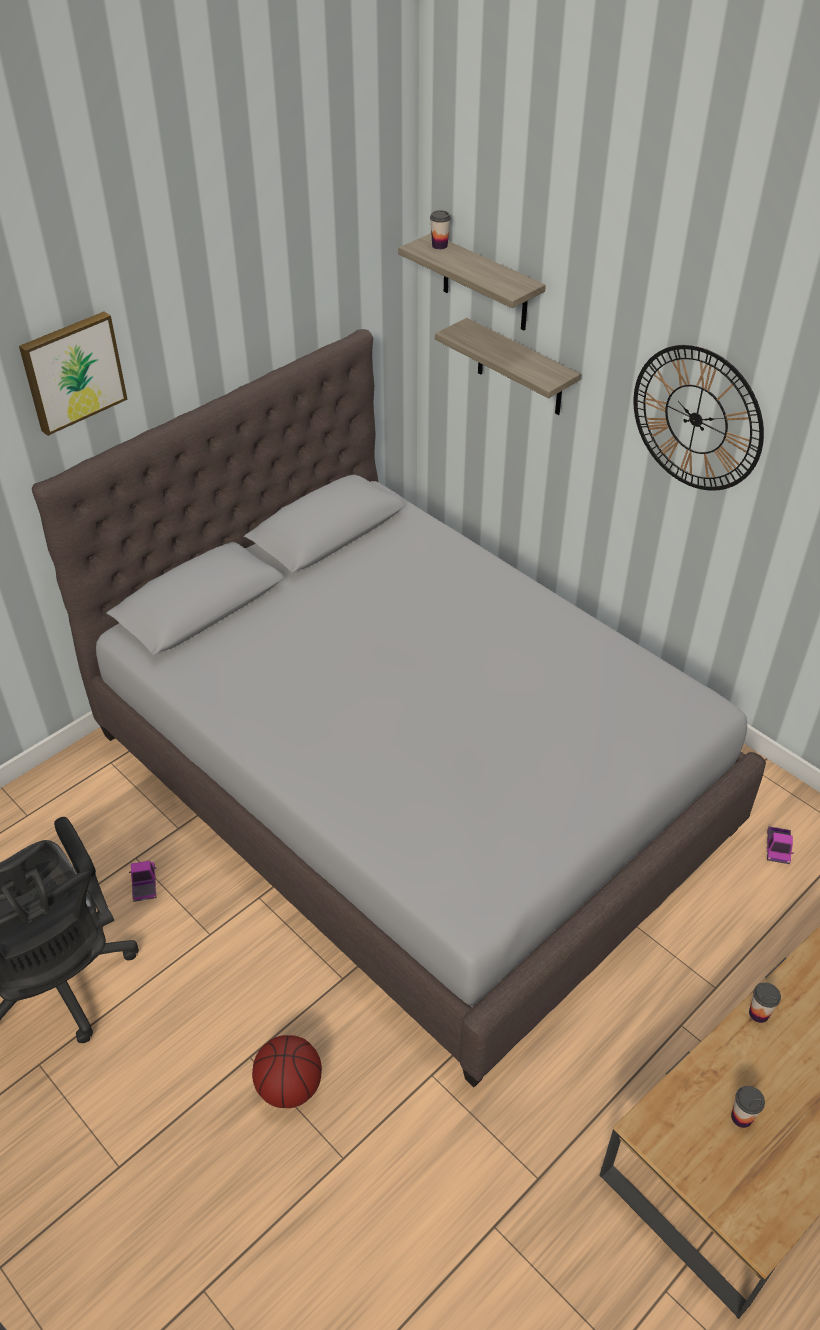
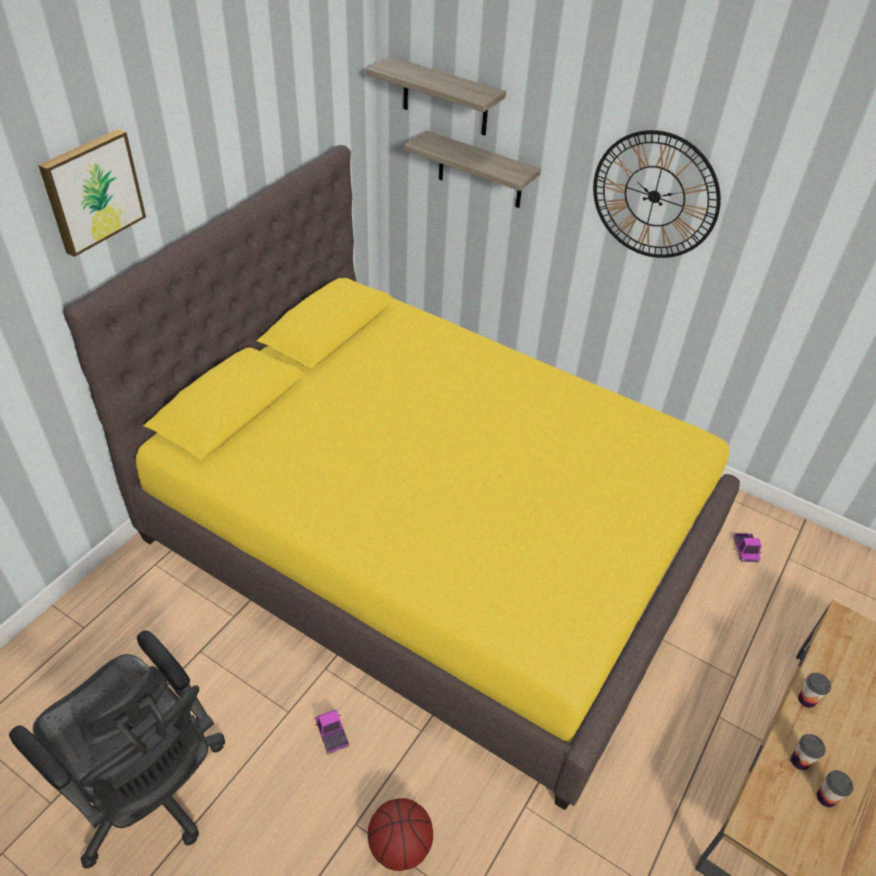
camera: 15 degrees left, 0 degrees up
grey bed [32,329,766,1087] -> yellow bed [63,145,740,810]
toy truck [129,861,156,902] -> toy truck moved to [315,709,349,754]
cup [430,210,451,249] -> cup moved to [791,734,826,770]

